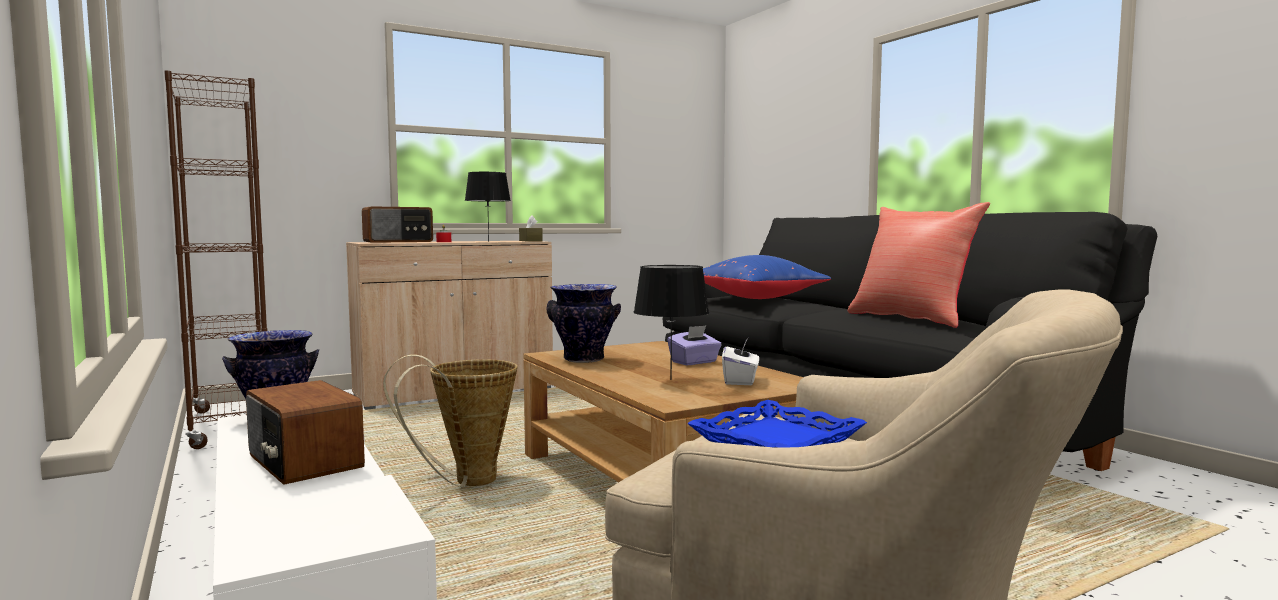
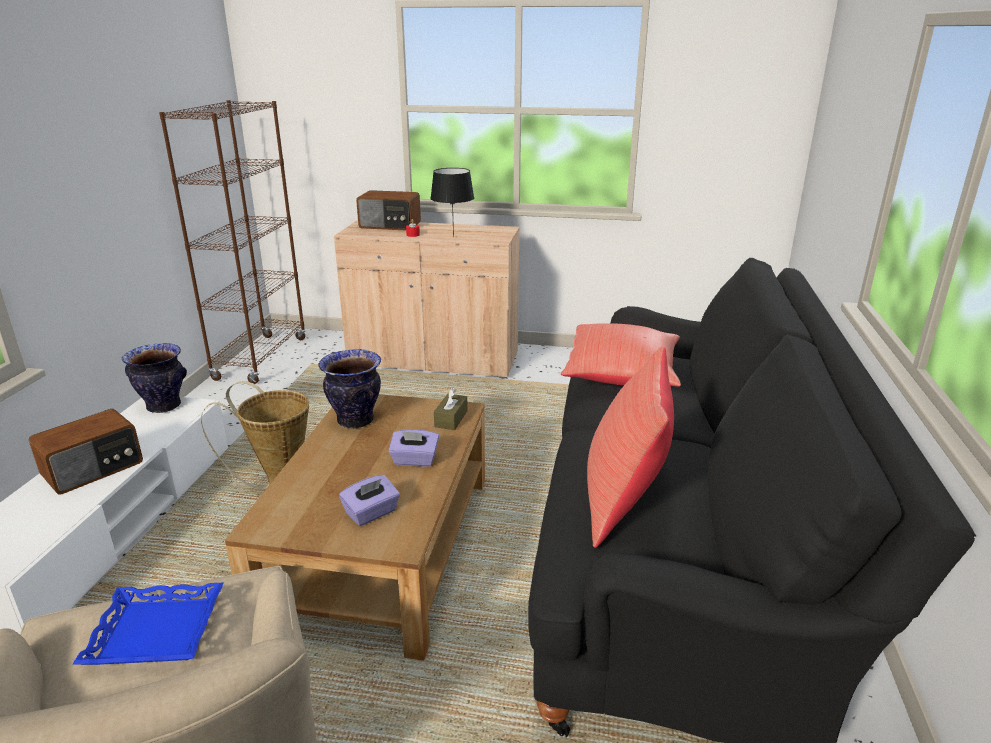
camera: 40 degrees right, 20 degrees up
radio [246,380,365,485] -> radio turned 135 degrees counterclockwise [29,409,143,495]
brown tissue box [519,215,543,242] -> brown tissue box moved to [434,388,468,430]
black table lamp [634,265,709,380] -> none
blue pillow [703,255,831,299] -> red pillow [561,323,681,387]
white tissue box [722,338,759,385] -> purple tissue box [339,475,400,526]

